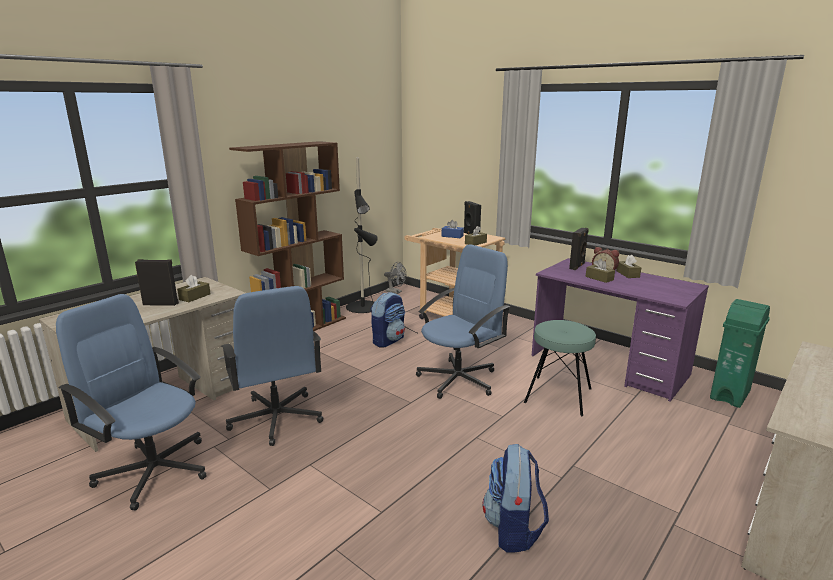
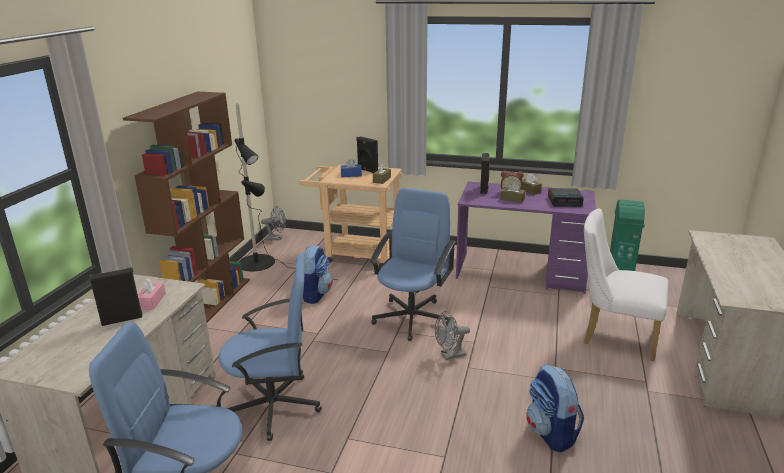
camera: 25 degrees left, 5 degrees up
brown tissue box [177,275,211,302] -> pink tissue box [138,278,166,310]
blue office chair [221,286,323,446] -> blue office chair turned 45 degrees counterclockwise [218,253,322,441]
turquoise stool [524,320,596,416] -> none
none -> grey fan [435,311,470,360]
none -> alarm clock [548,188,584,207]
none -> white chair [584,208,668,361]

